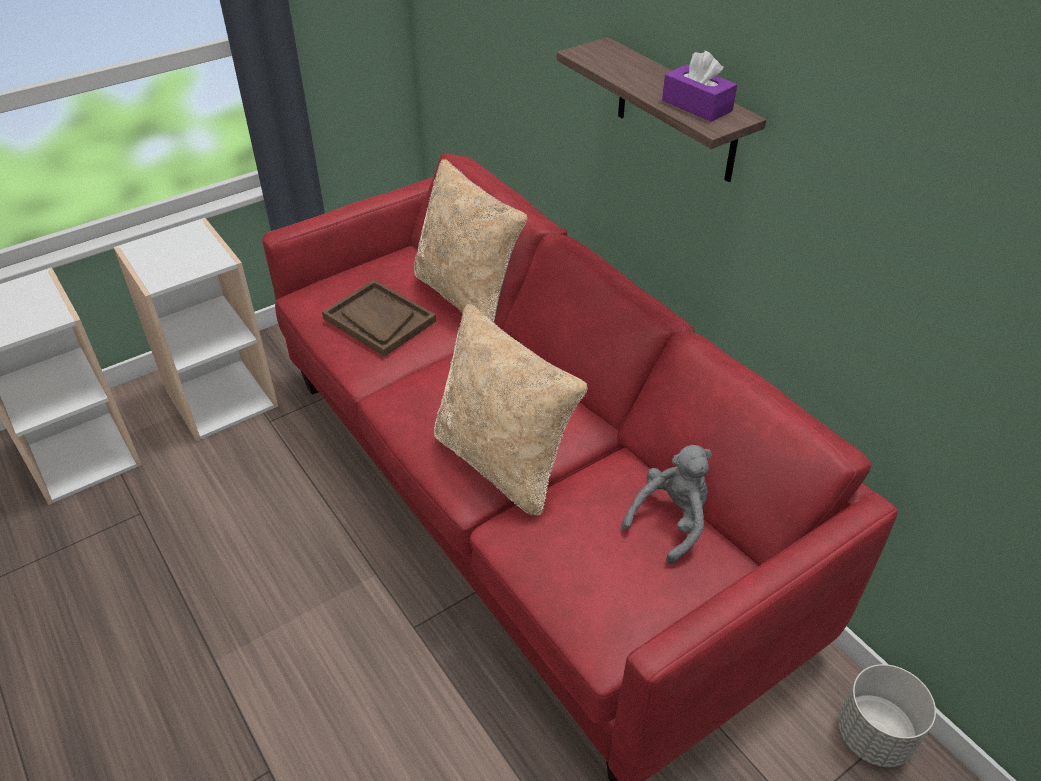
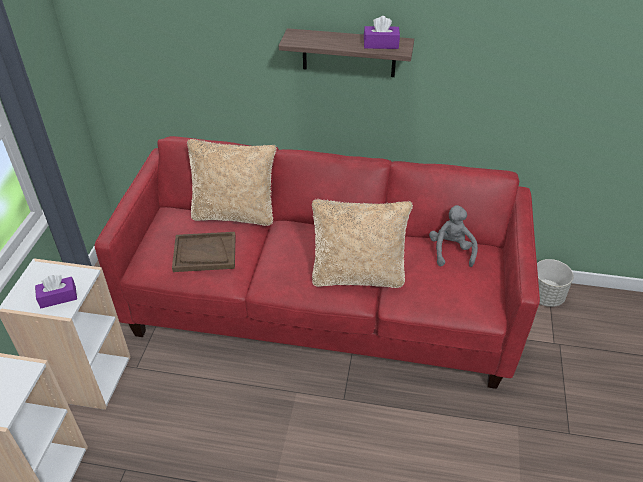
camera: 45 degrees left, 0 degrees up
none -> purple tissue box [35,275,77,308]

